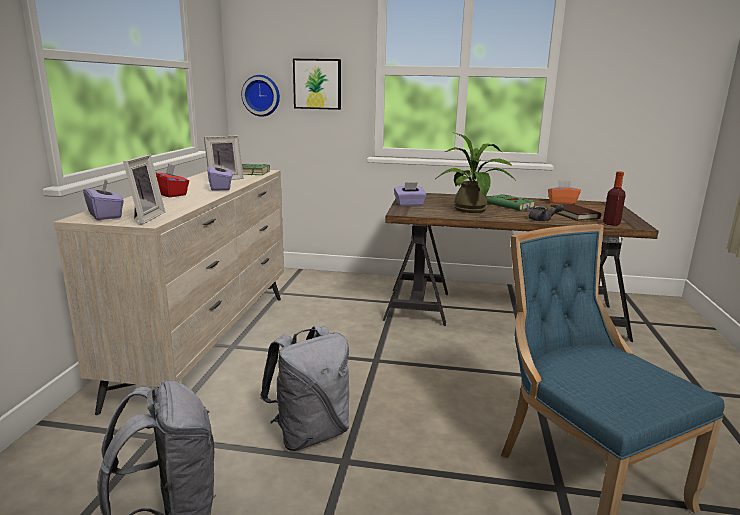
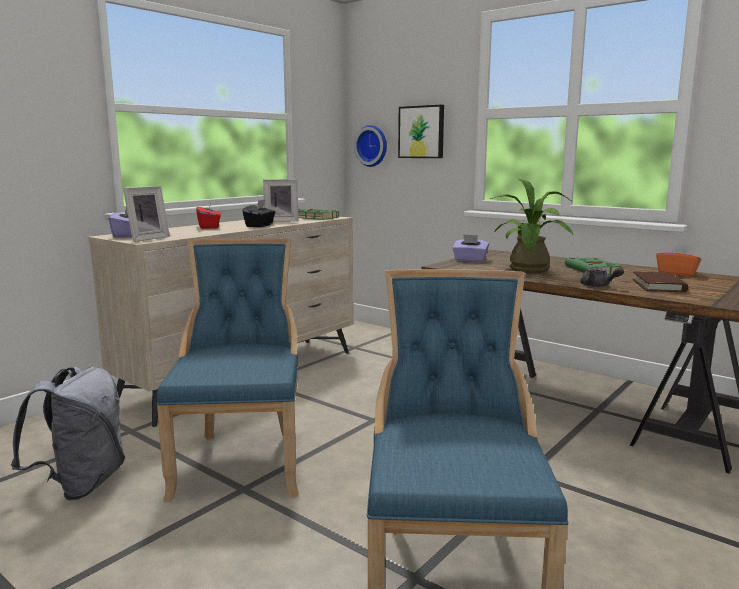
camera: 30 degrees right, 5 degrees down
purple tissue box [208,161,232,191] -> black tissue box [243,199,275,227]
grey backpack [260,326,349,451] -> blue chair [157,238,299,502]
bottle [603,171,626,226] -> none

